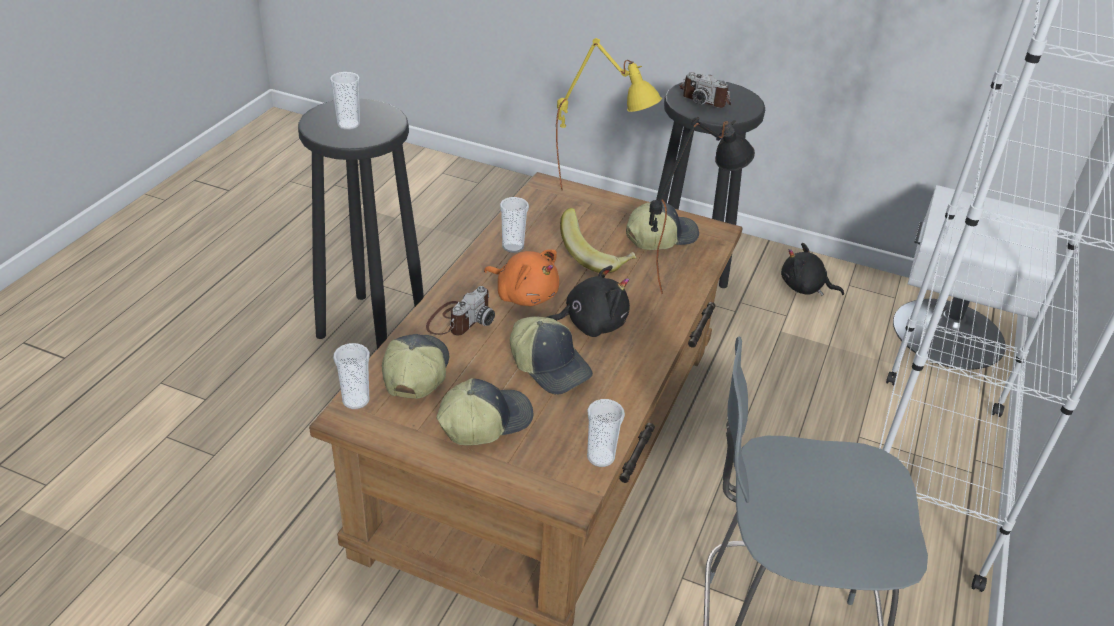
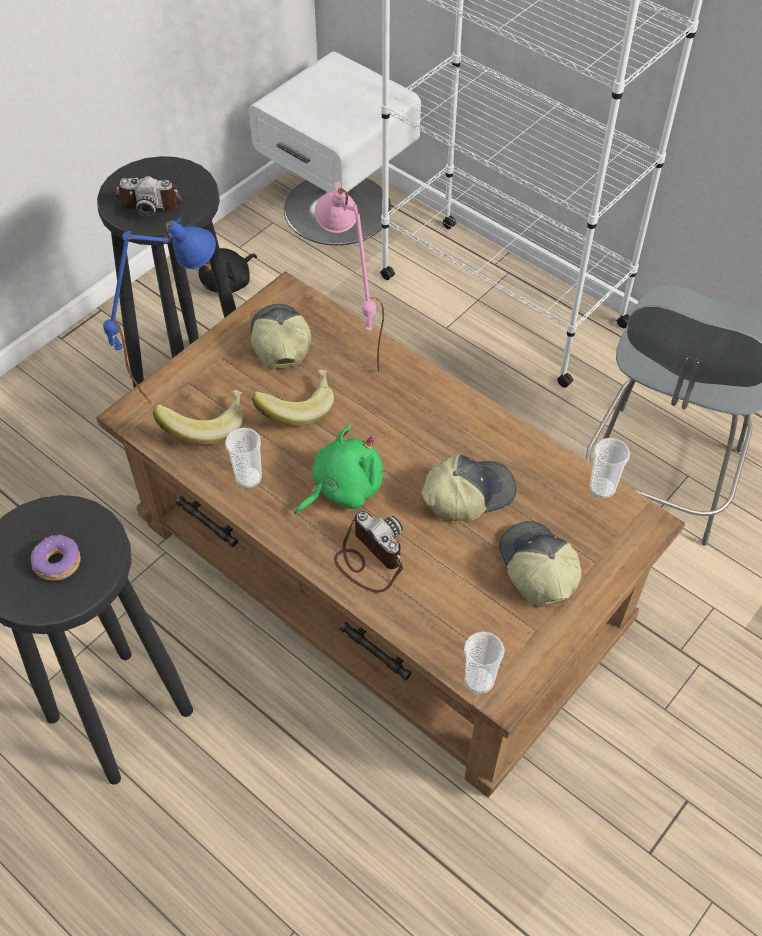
camera: 70 degrees left, 15 degrees up
cup [330,72,360,130] -> donut [31,535,81,581]
cap [382,334,449,399] -> none
orange plush toy [484,249,559,306] -> green plush toy [295,425,383,515]
black plush toy [547,266,630,337] -> none
yellow table lamp [556,38,662,191] -> blue table lamp [103,217,216,404]
black table lamp [649,117,755,294] -> pink table lamp [315,182,384,372]
camera [679,72,731,108] -> camera turned 45 degrees clockwise [114,176,183,217]
none -> banana [153,390,243,444]

